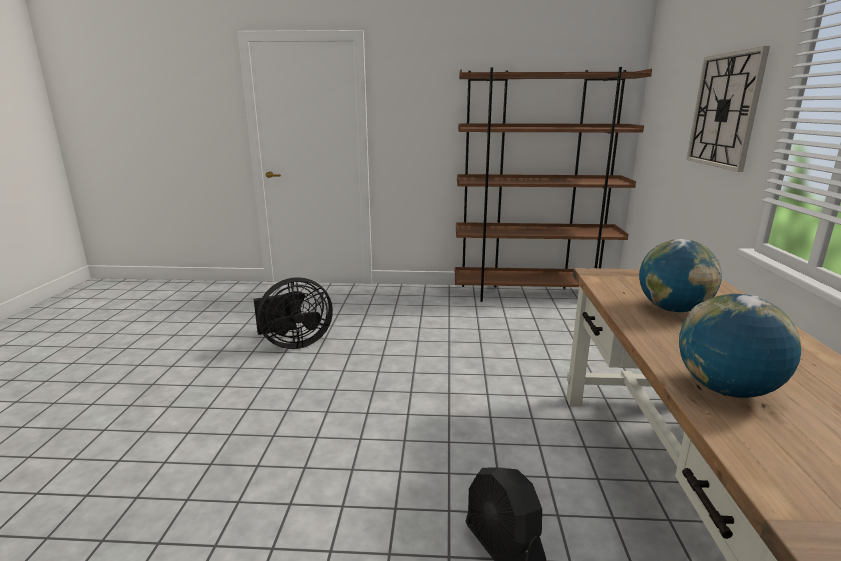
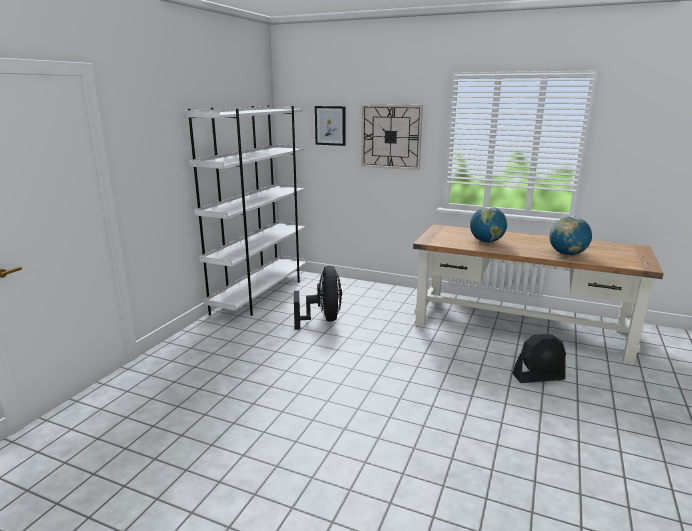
camera: 70 degrees left, 0 degrees up
black fan [254,277,333,349] -> black fan moved to [294,266,342,330]
brown bookcase [455,67,652,302] -> white bookcase [184,105,307,316]
none -> picture [315,106,345,146]

